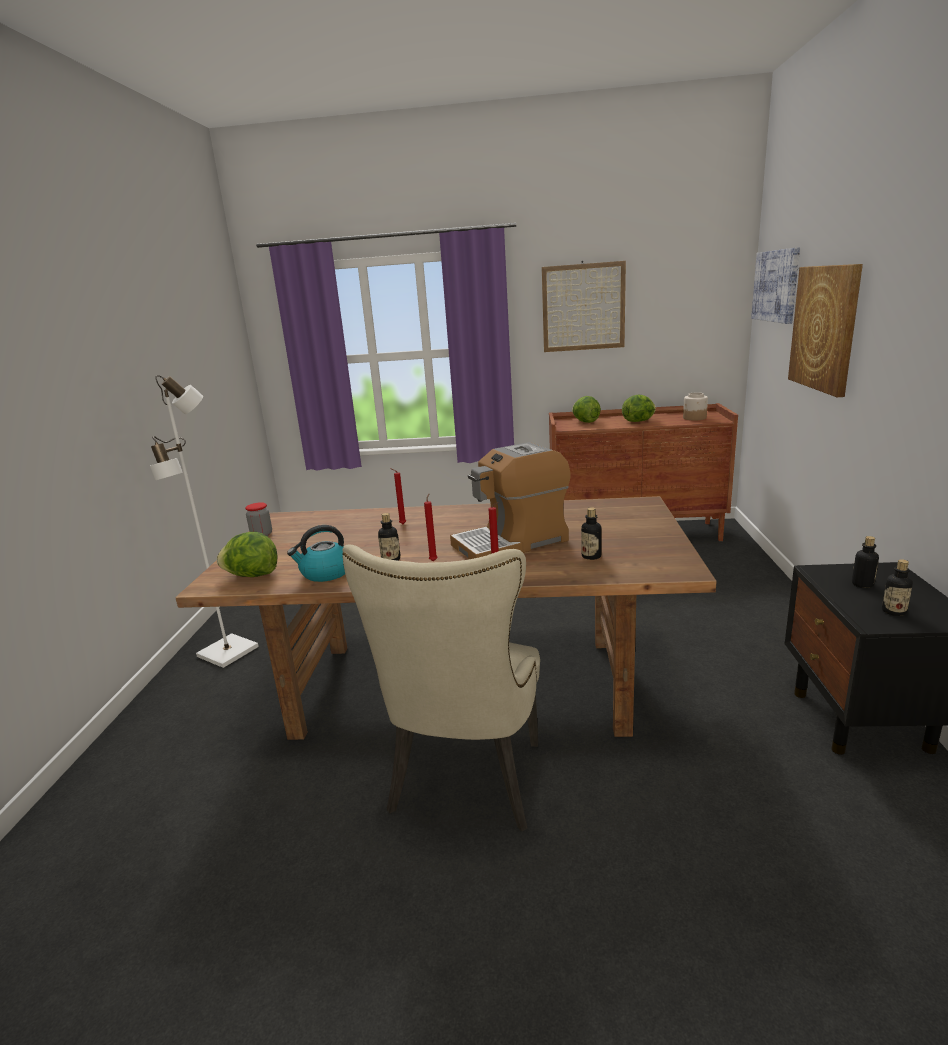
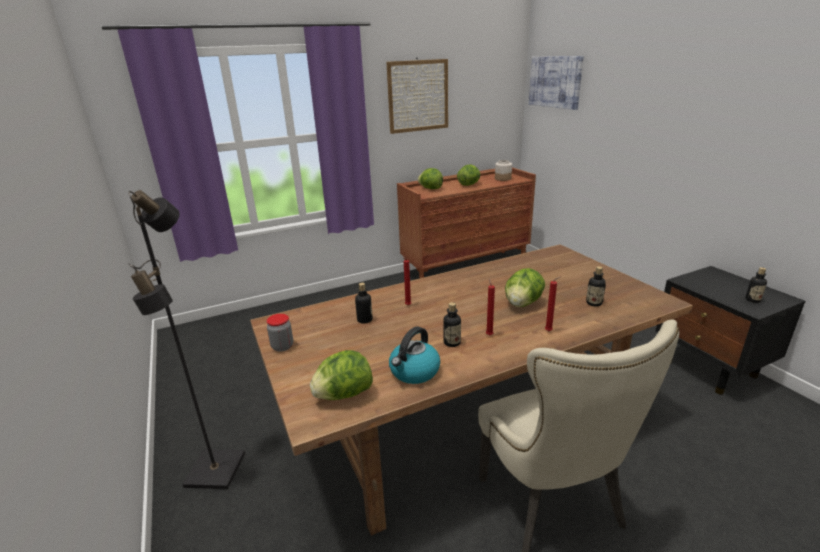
camera: 30 degrees left, 5 degrees up
white floor lamp [150,375,259,668] -> black floor lamp [128,190,245,489]
coffee machine [450,442,571,559] -> lettuce [505,268,545,307]
picture [788,264,863,397] -> none
bottle [852,536,879,588] -> bottle moved to [355,283,373,324]

